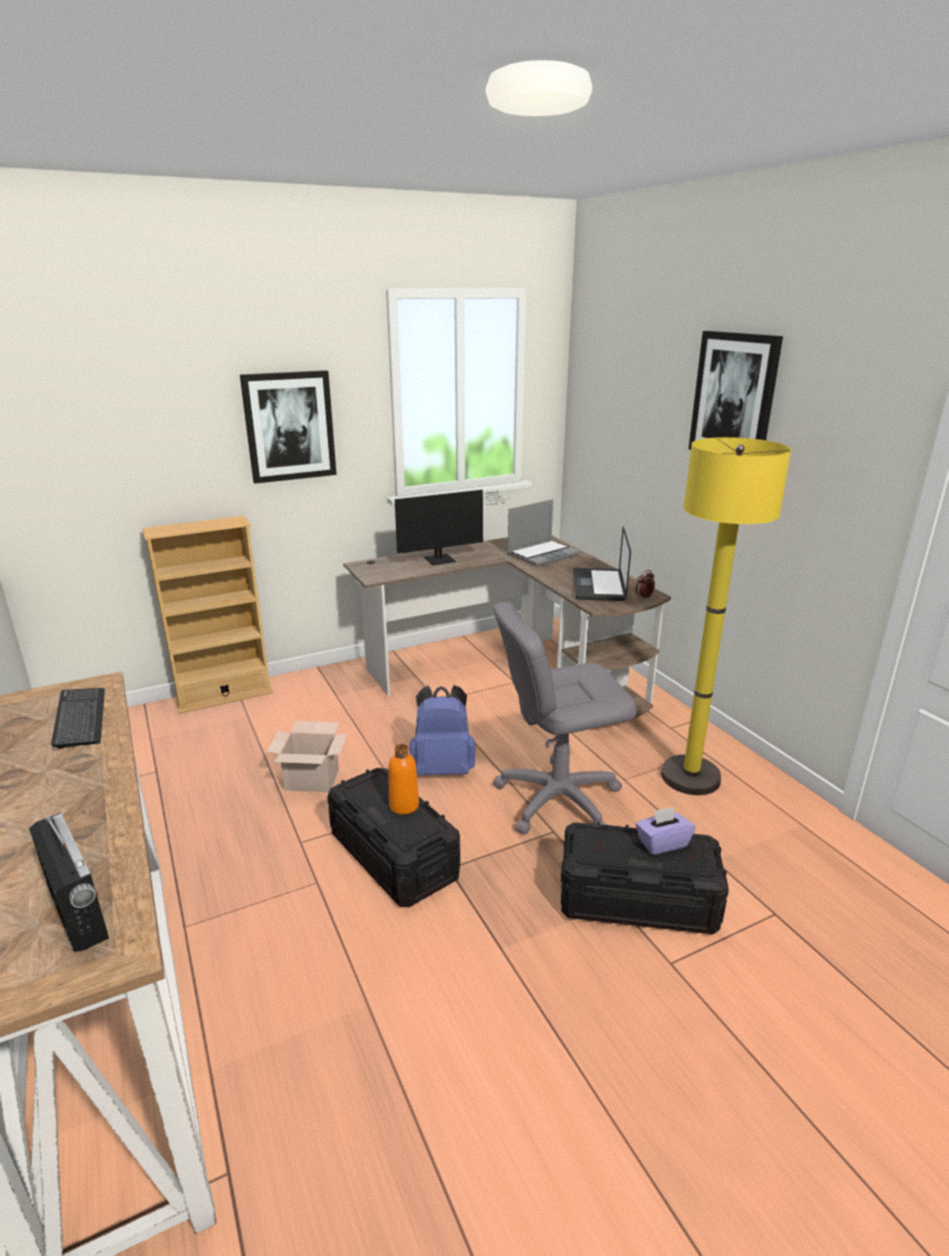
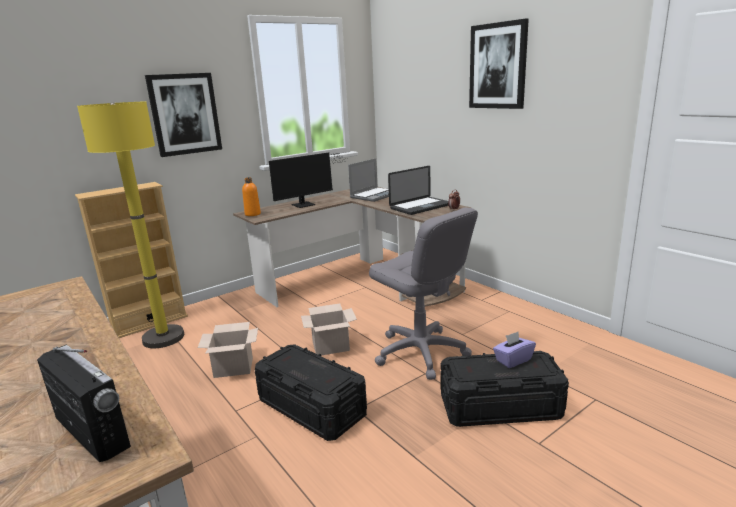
camera: 10 degrees left, 5 degrees down
keyboard [51,688,105,749] -> none
orange bottle [388,744,419,814] -> orange bottle moved to [242,177,261,216]
blue backpack [409,685,476,775] -> cardboard box [301,303,357,356]
grey office chair [493,602,637,834] -> grey office chair turned 105 degrees counterclockwise [369,207,478,380]
laptop [573,526,631,601] -> laptop turned 120 degrees counterclockwise [388,166,448,215]
yellow floor lamp [661,437,791,795] -> yellow floor lamp moved to [77,102,184,348]

